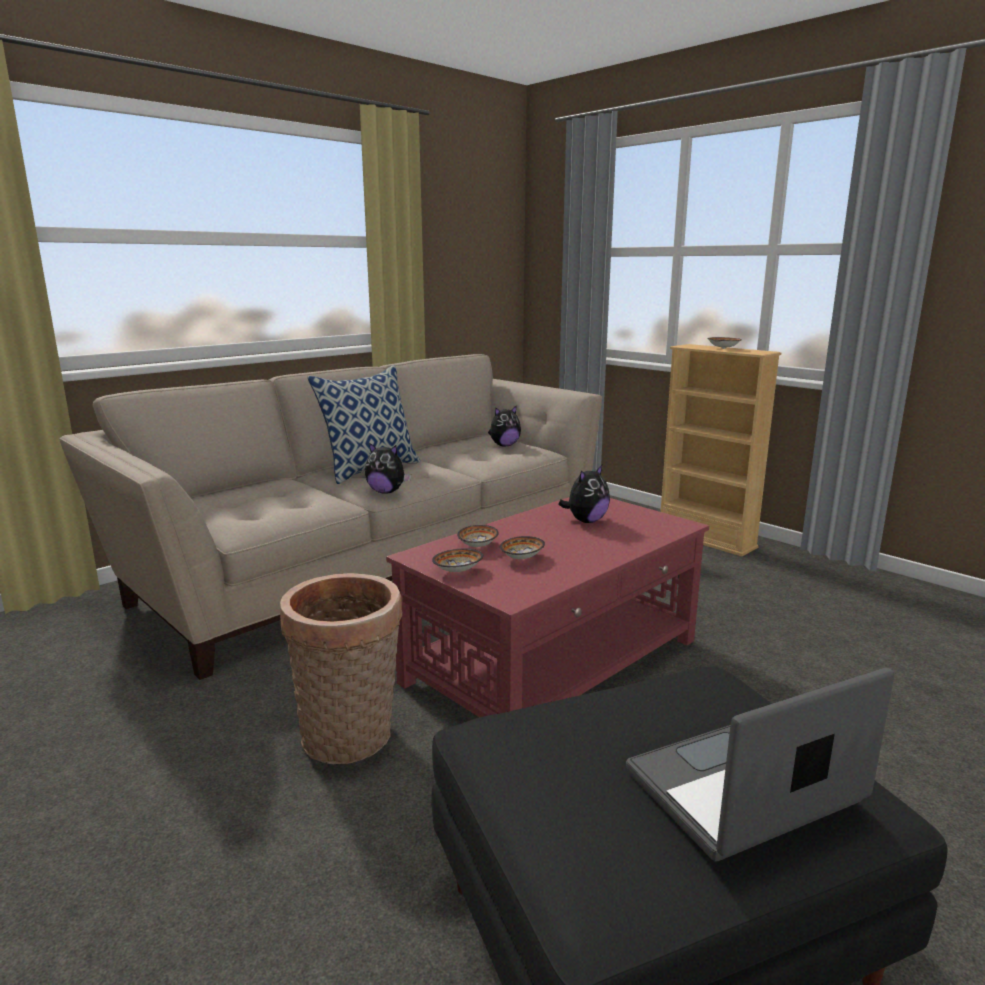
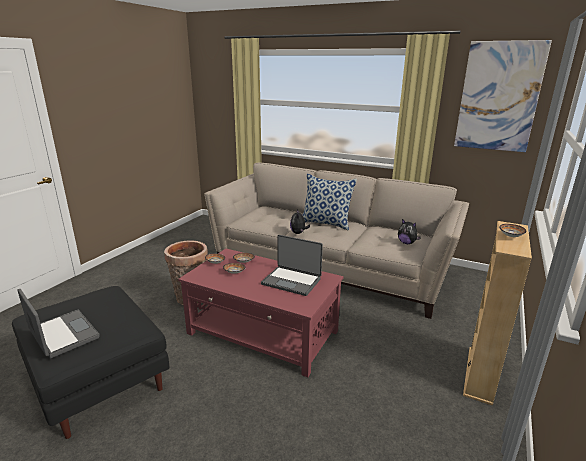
camera: 70 degrees right, 5 degrees up
plush toy [558,465,610,523] -> laptop [261,235,323,296]
none -> picture [454,40,552,152]

